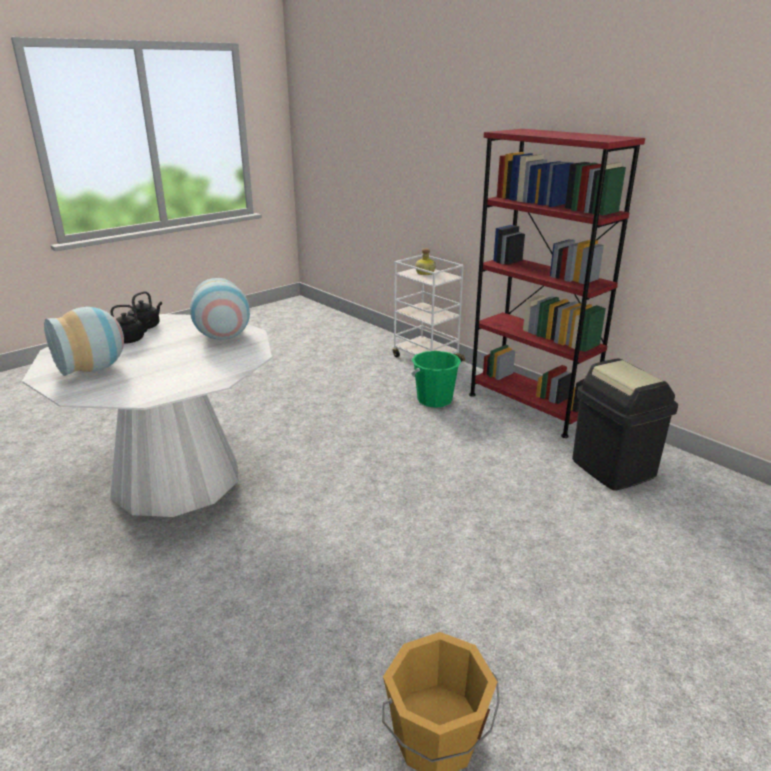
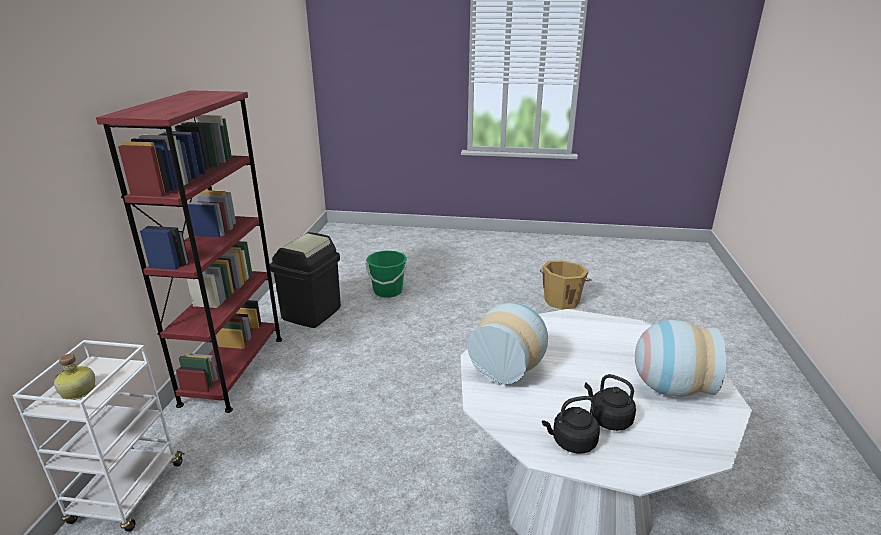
camera: 130 degrees left, 0 degrees up
green bucket [412,351,461,408] -> green bucket moved to [366,251,407,298]

